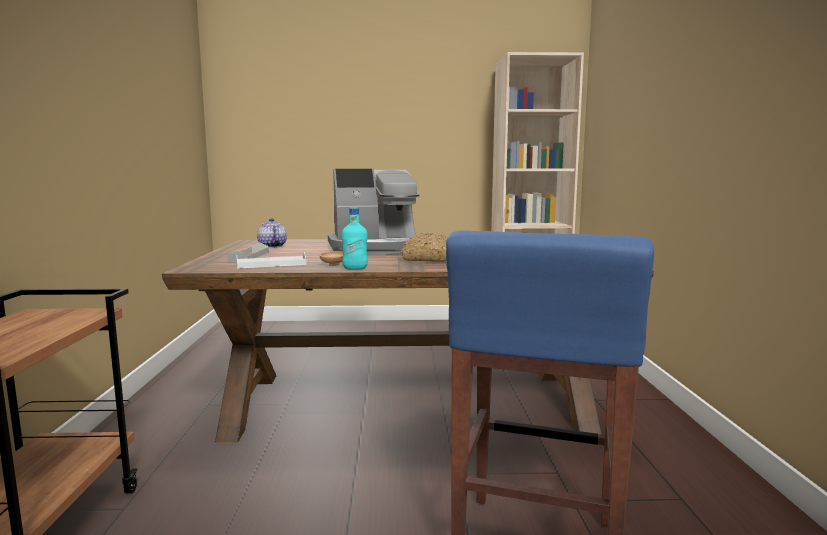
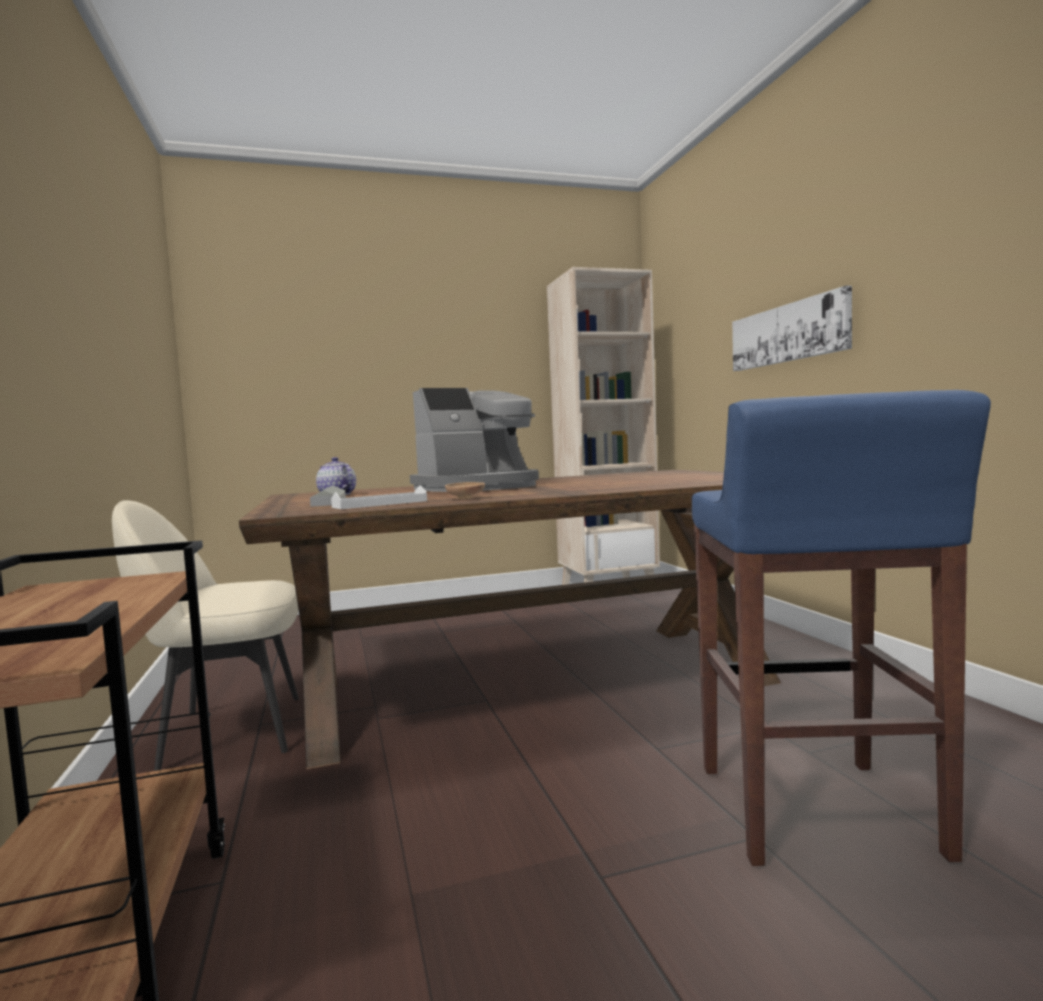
camera: 15 degrees left, 5 degrees down
turquoise bottle [342,207,368,270] -> none
bread [401,233,447,262] -> none
none -> beige chair [112,500,299,771]
none -> picture [732,286,852,371]

